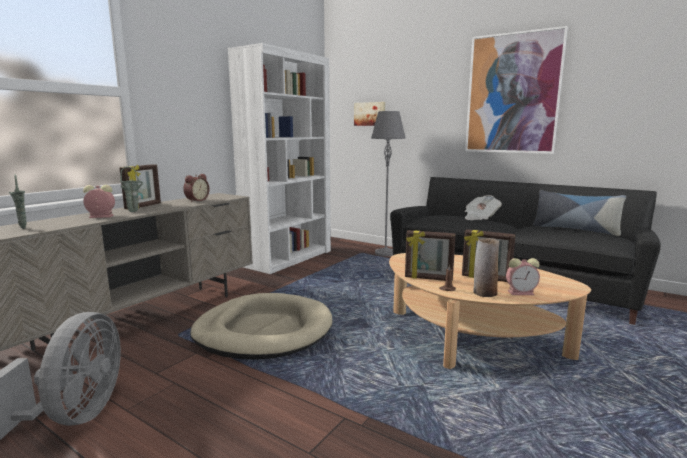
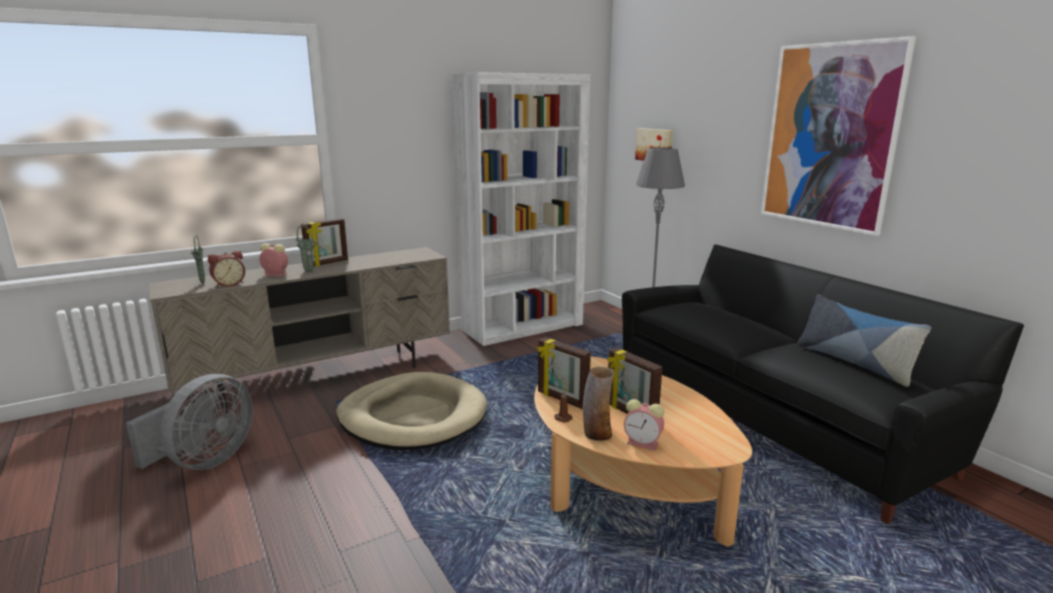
camera: 25 degrees right, 5 degrees up
alarm clock [183,174,209,202] -> alarm clock moved to [208,251,245,287]
newspaper [465,195,502,220] -> none

